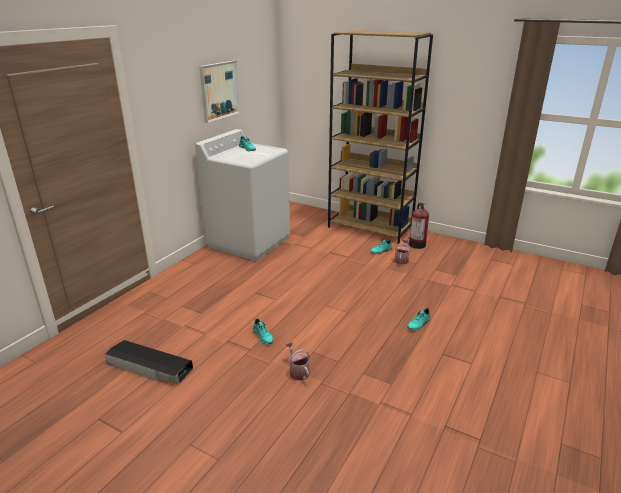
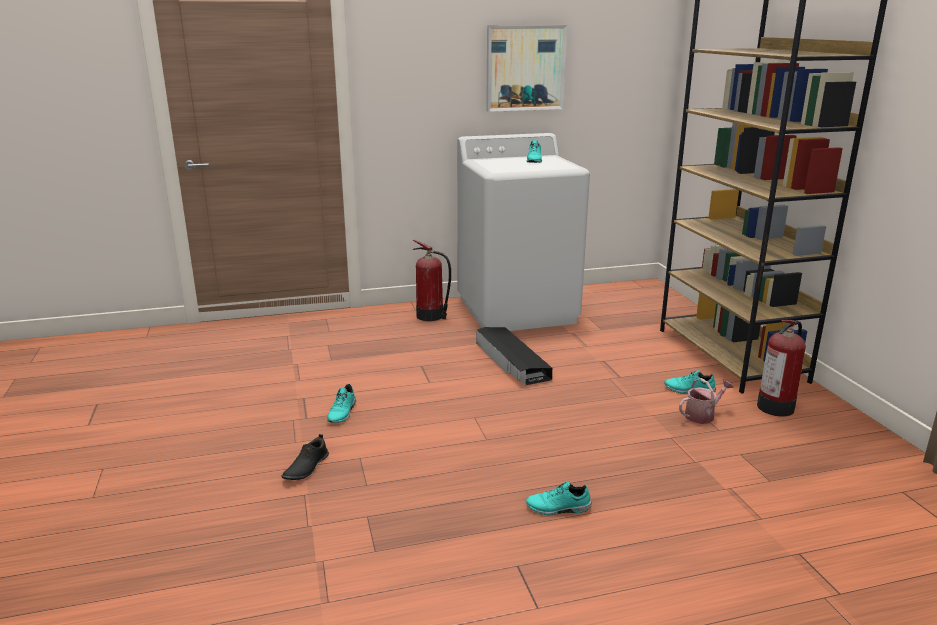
camera: 45 degrees right, 5 degrees down
black storage box [105,340,193,383] -> black storage box moved to [476,327,553,385]
watering can [286,342,310,380] -> black shoe [281,434,329,480]
none -> fire extinguisher [413,240,451,321]

